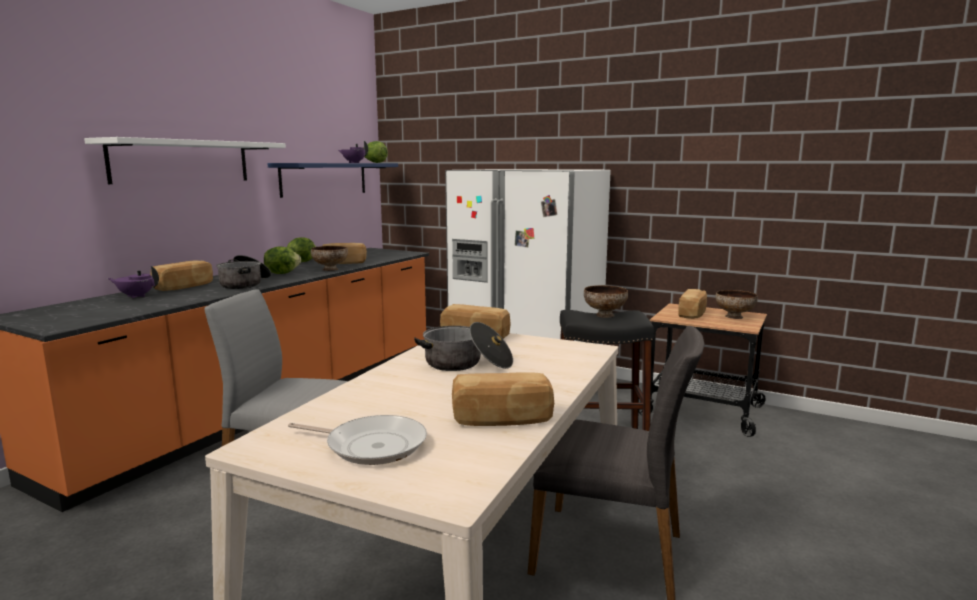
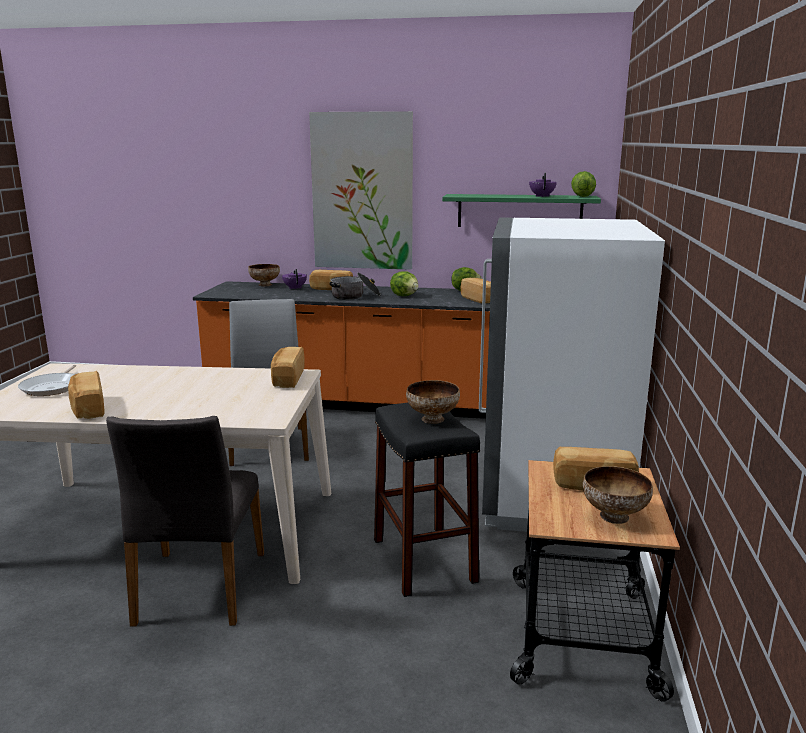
camera: 70 degrees right, 5 degrees up
white shelf [84,137,286,184] -> picture [309,111,413,270]
blue shelf [267,163,398,198] -> green shelf [442,194,601,227]
bowl [311,246,348,271] -> bowl moved to [248,264,280,286]
cooking pot [414,322,513,371] -> none

